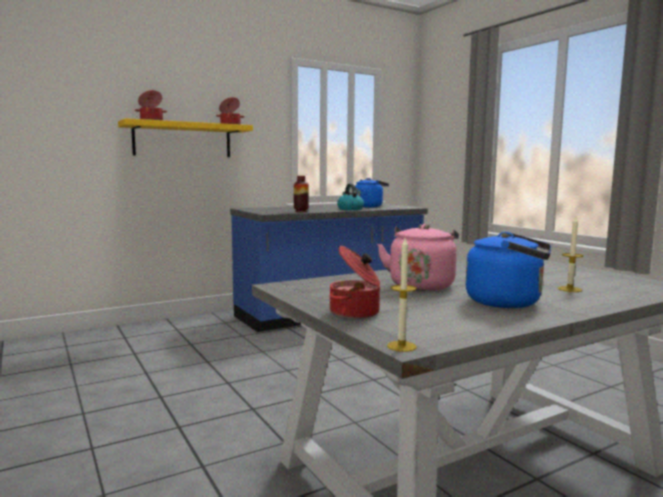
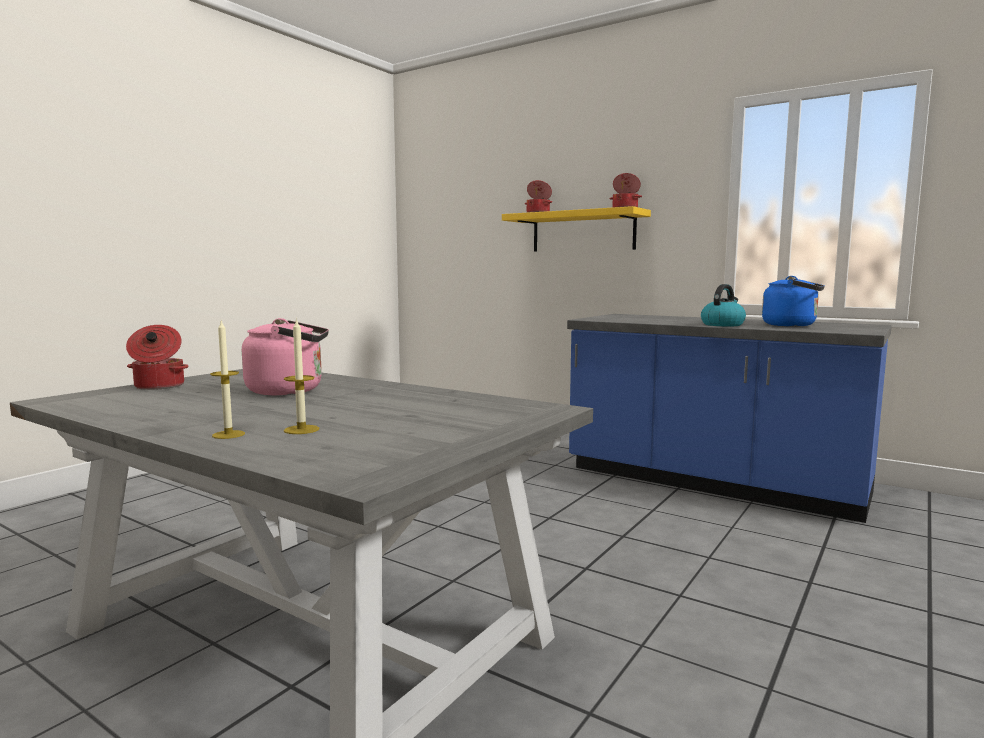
camera: 65 degrees right, 0 degrees up
vase [294,176,309,212] -> none
candle [387,238,417,352] -> candle moved to [210,321,245,439]
blue kettle [466,232,551,308] -> none

